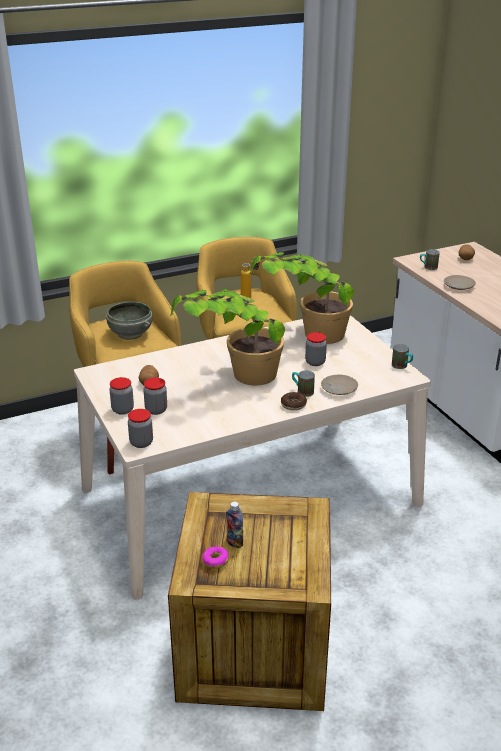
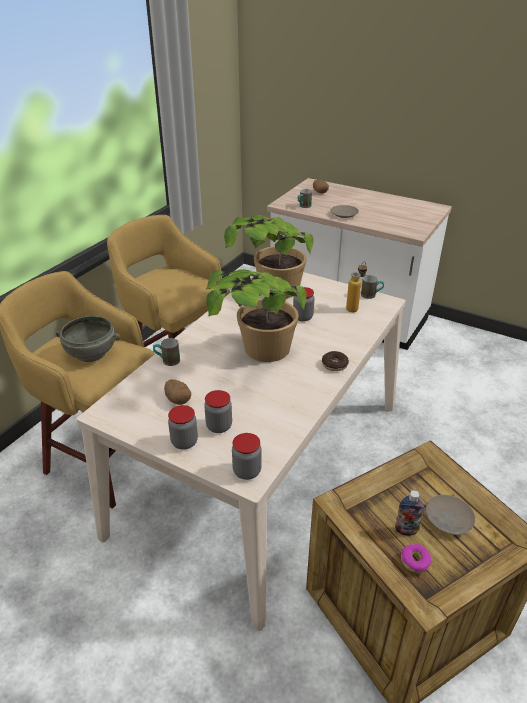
camera: 35 degrees left, 5 degrees up
bottle [241,257,260,298] -> bottle moved to [346,262,367,312]
mug [292,370,315,397] -> mug moved to [153,338,180,366]
beige plate [321,375,358,395] -> beige plate moved to [426,495,475,535]

